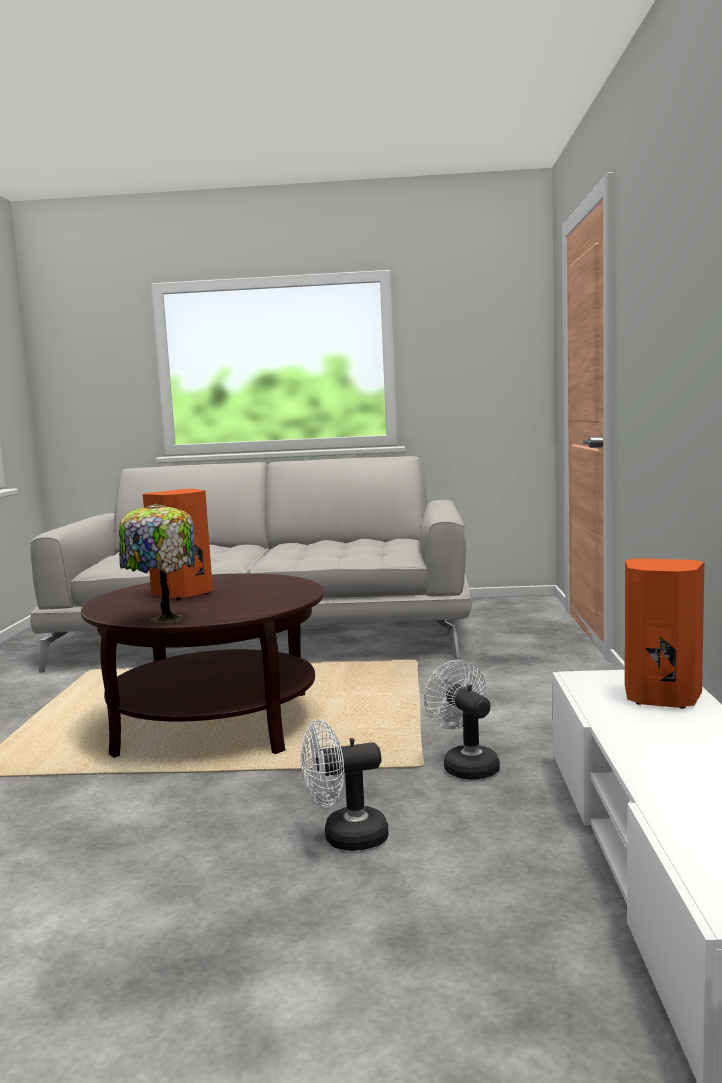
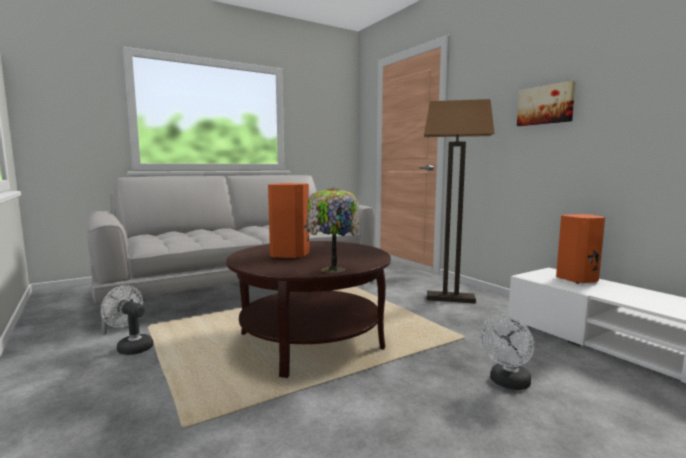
camera: 35 degrees left, 0 degrees up
white fan [424,660,500,780] -> white fan moved to [101,285,154,355]
none -> floor lamp [424,99,495,304]
none -> picture [517,81,576,126]

